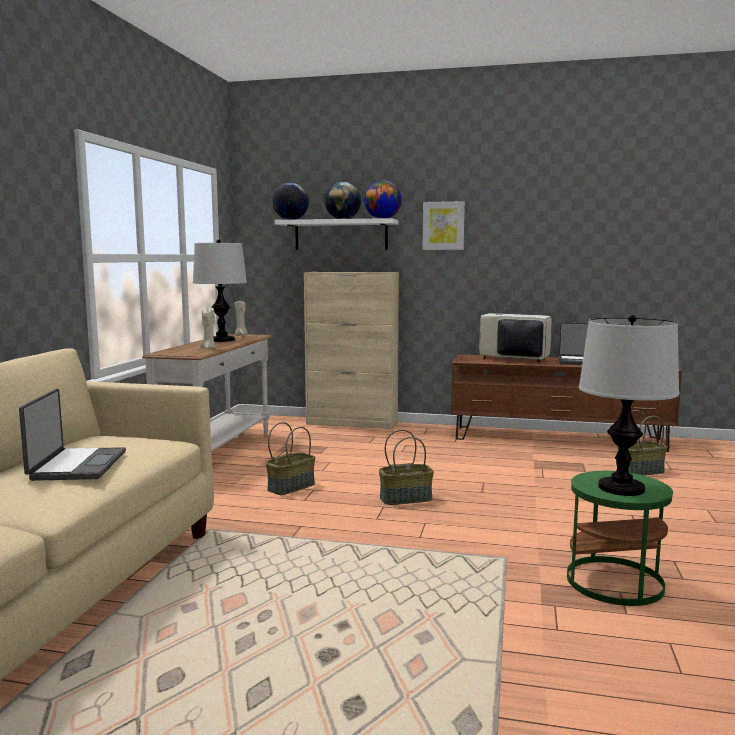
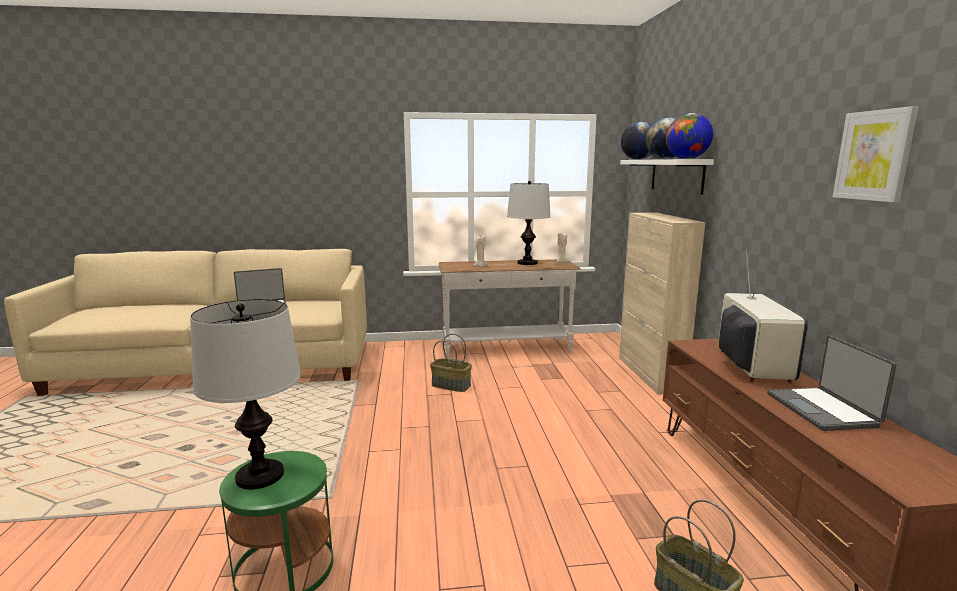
camera: 70 degrees right, 5 degrees up
basket [379,429,434,505] -> none
picture [423,201,465,250] -> picture moved to [833,106,919,202]

